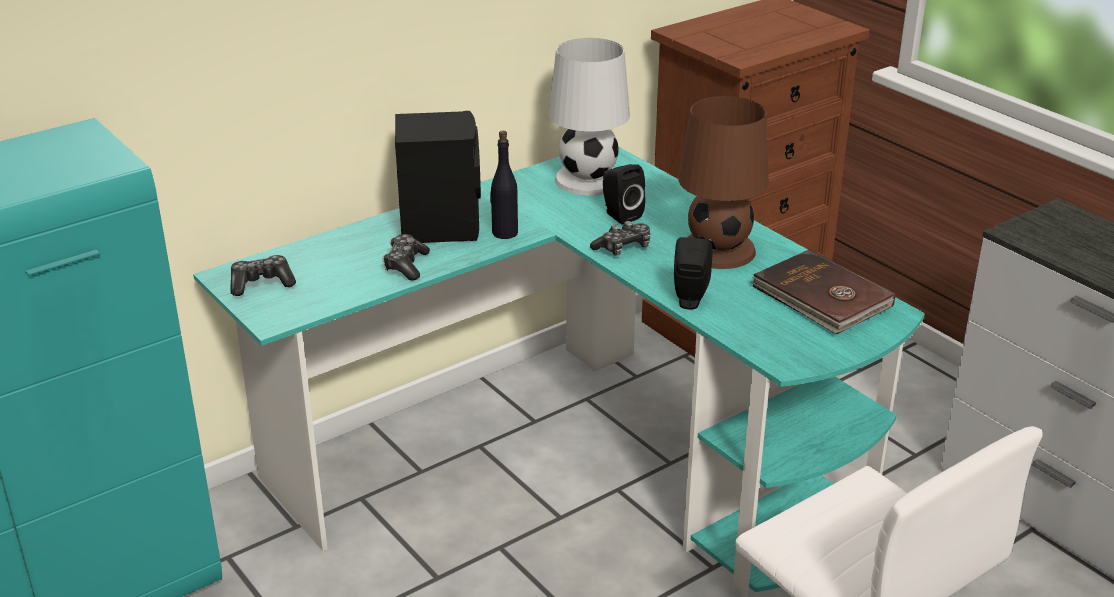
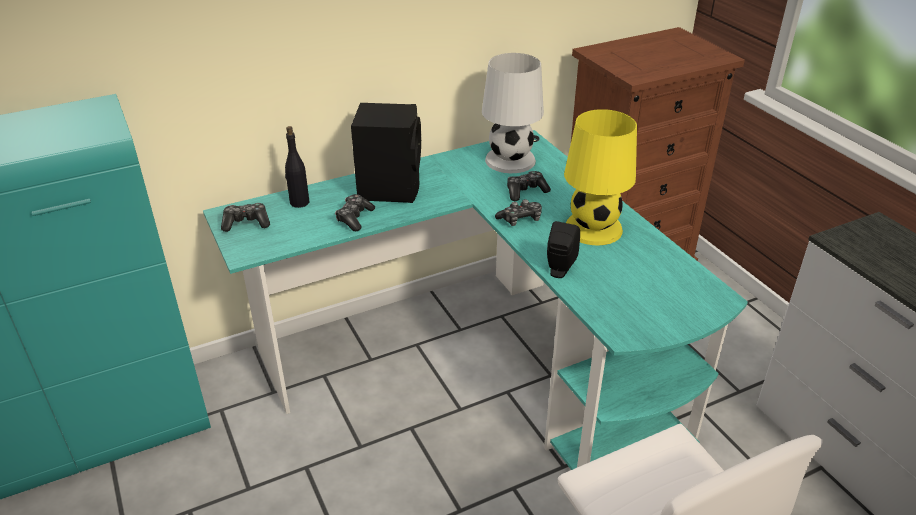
camera: 10 degrees right, 5 degrees up
black bottle [490,131,518,239] -> black bottle moved to [285,126,309,208]
black speaker [603,164,645,224] -> game controller [507,171,551,201]
brown table lamp [678,96,769,269] -> yellow table lamp [564,109,637,245]
brown book [751,249,895,334] -> none

